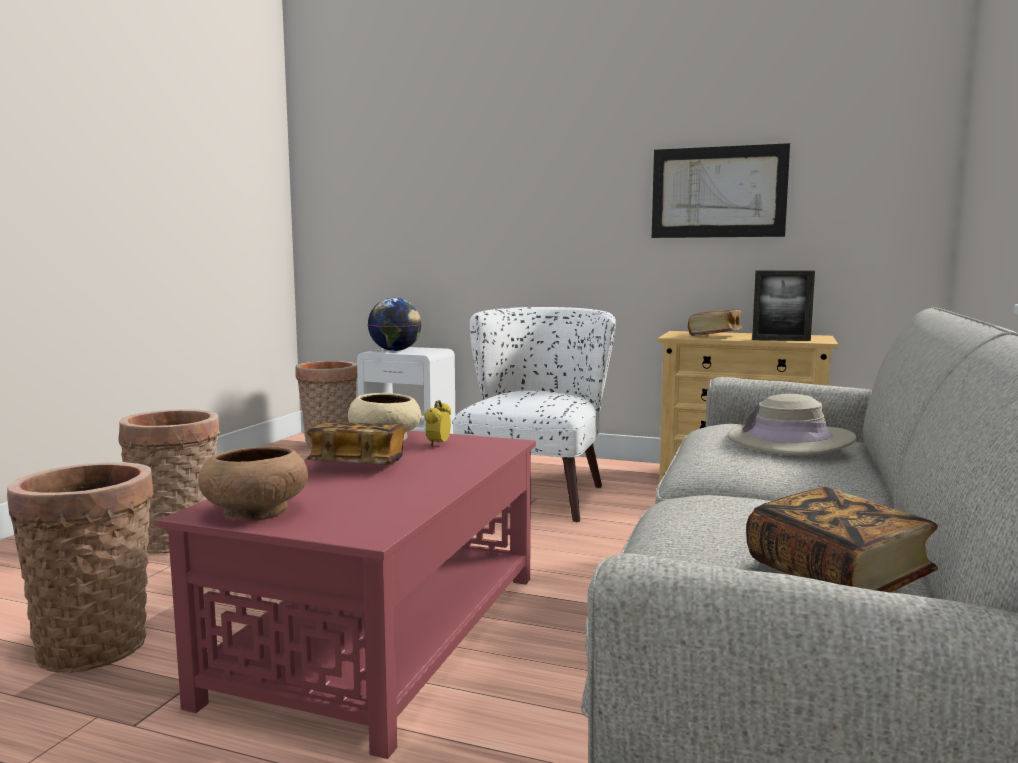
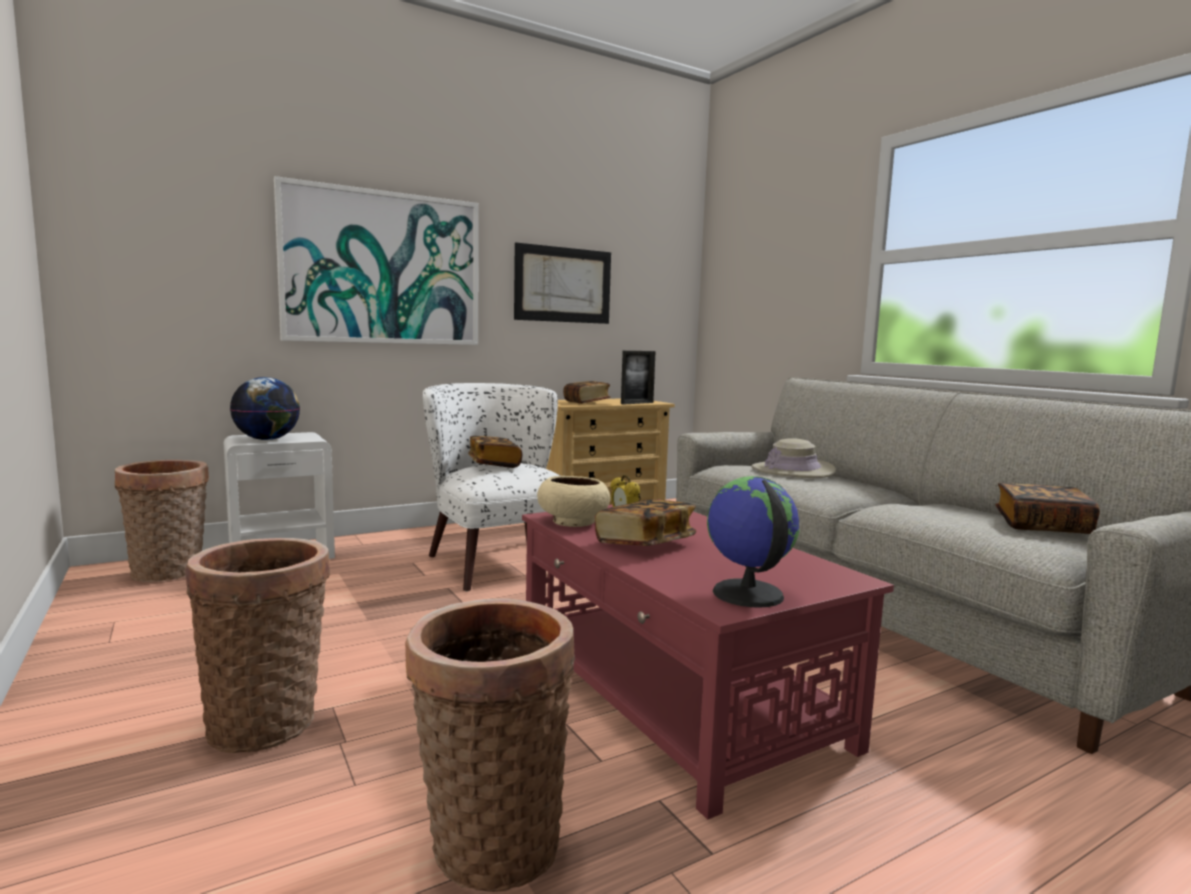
camera: 50 degrees left, 0 degrees up
brown bowl [198,447,308,521] -> globe [707,476,800,608]
none -> picture [274,176,479,345]
none -> book [468,436,522,468]

